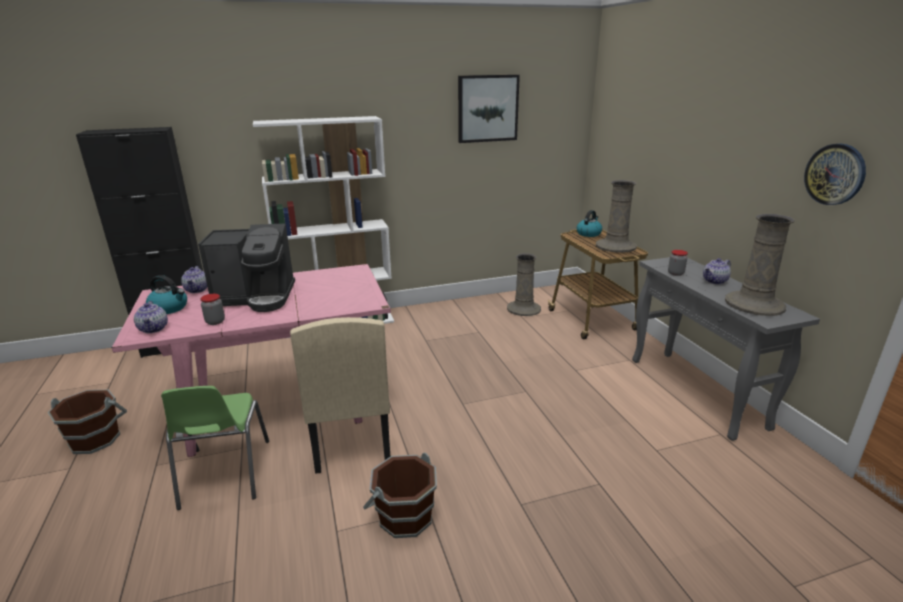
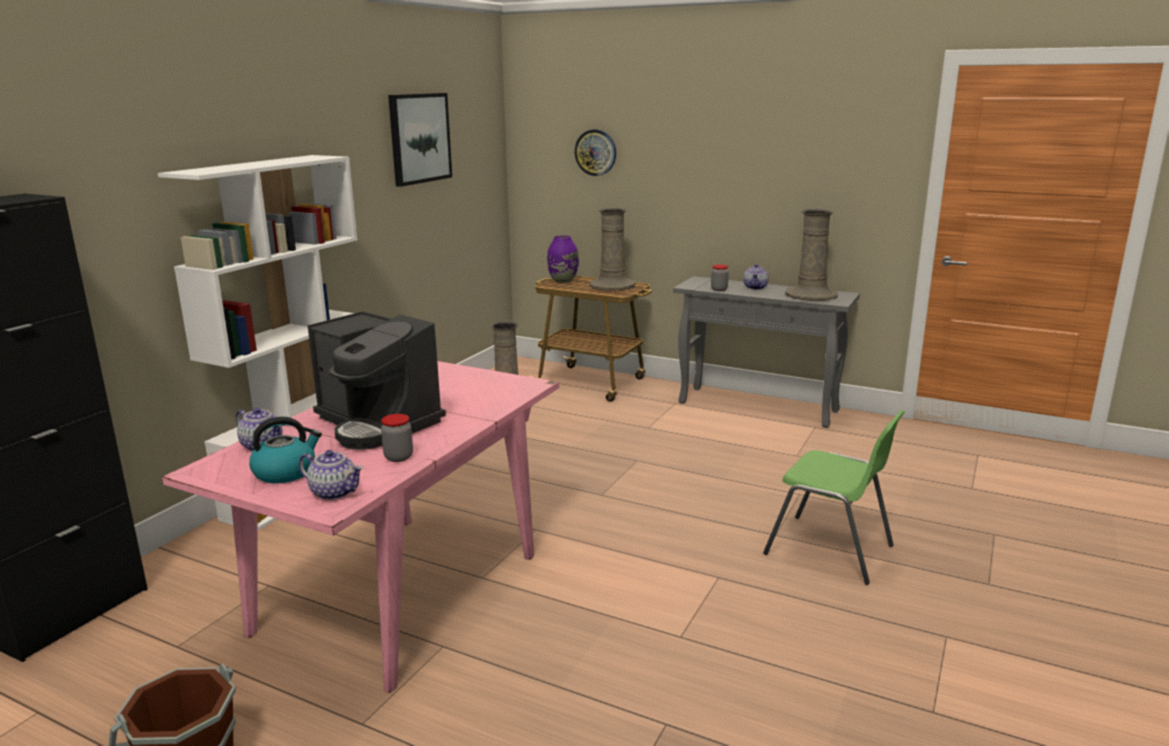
camera: 45 degrees left, 5 degrees down
green chair [161,386,269,510] -> green chair moved to [763,410,905,585]
coffee machine [198,224,295,312] -> coffee machine turned 90 degrees clockwise [308,311,446,450]
beige chair [290,317,390,474] -> none
brown bucket [363,453,437,538] -> none
kettle [576,210,602,237] -> purple vase [547,235,579,283]
wall clock [804,144,866,205] -> wall clock moved to [574,129,616,176]

